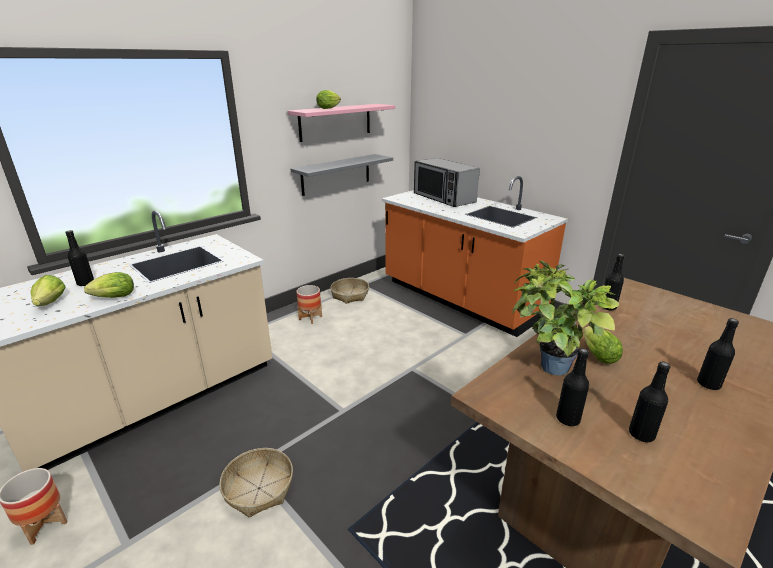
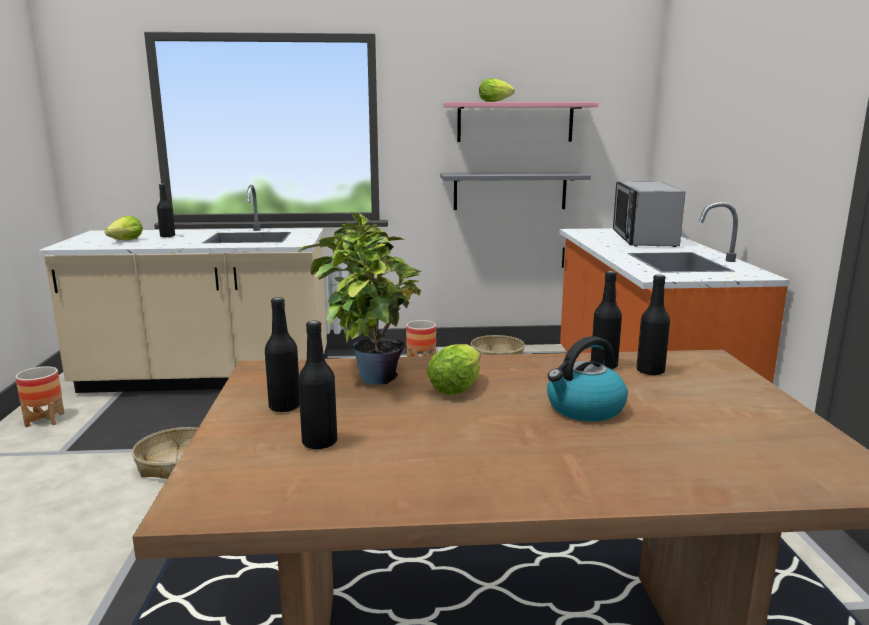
camera: 40 degrees right, 10 degrees down
lettuce [84,272,134,298] -> none
black bottle [697,318,739,390] -> black bottle moved to [636,274,670,376]
none -> kettle [547,336,628,422]

